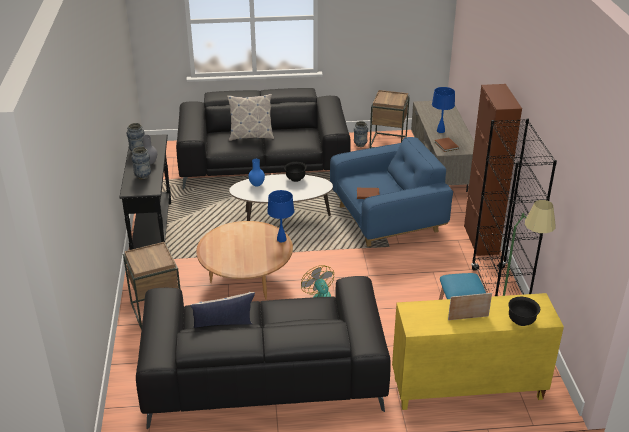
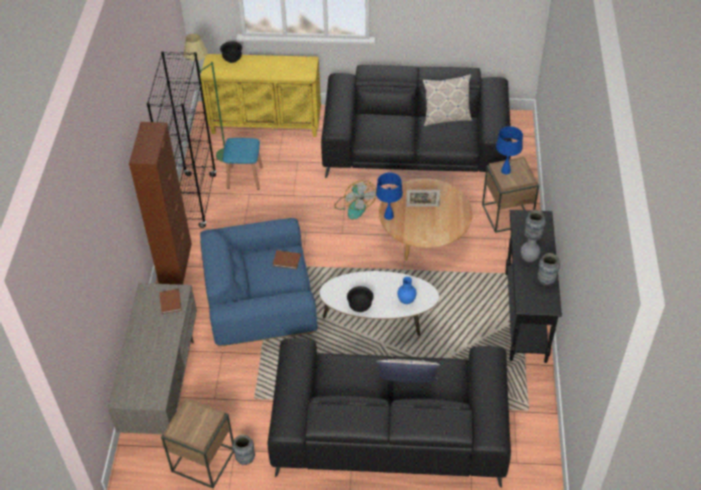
camera: 170 degrees left, 15 degrees up
blue table lamp [432,87,455,133] -> blue table lamp moved to [496,126,523,174]
picture frame [448,293,492,320] -> picture frame moved to [406,190,440,207]

